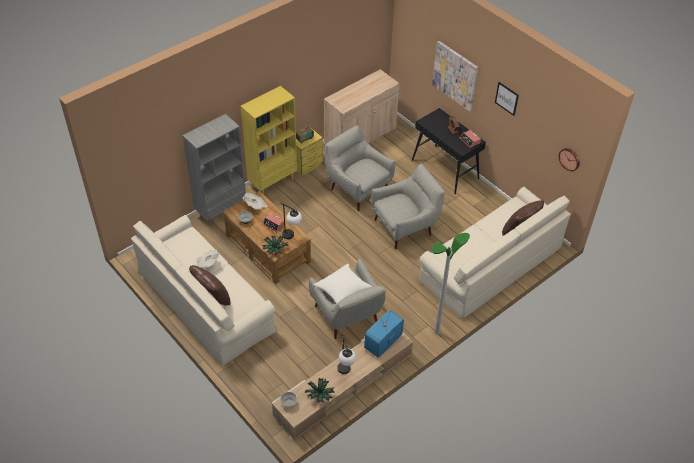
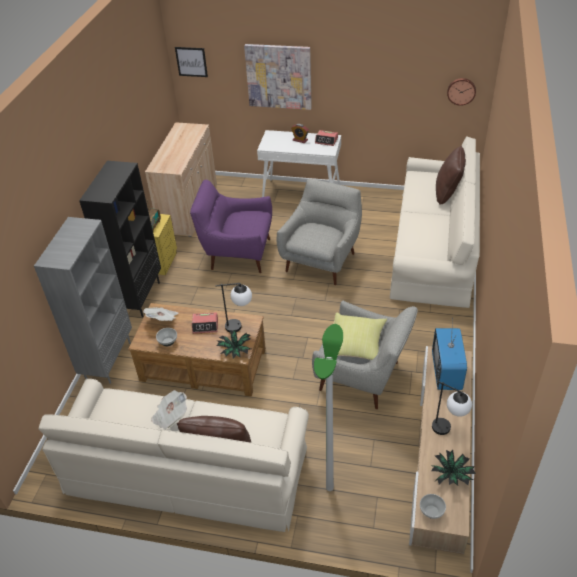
camera: 35 degrees left, 5 degrees down
yellow bookcase [241,86,297,195] -> black bookcase [79,161,161,317]
white pillow [314,264,372,304] -> yellow pillow [334,313,387,360]
grey armchair [325,125,395,211] -> purple armchair [190,180,272,273]
black console table [412,108,486,194] -> white console table [257,130,341,197]
floor lamp [432,233,470,335] -> floor lamp moved to [314,324,343,491]
picture [495,82,519,116] -> picture moved to [175,47,208,77]

